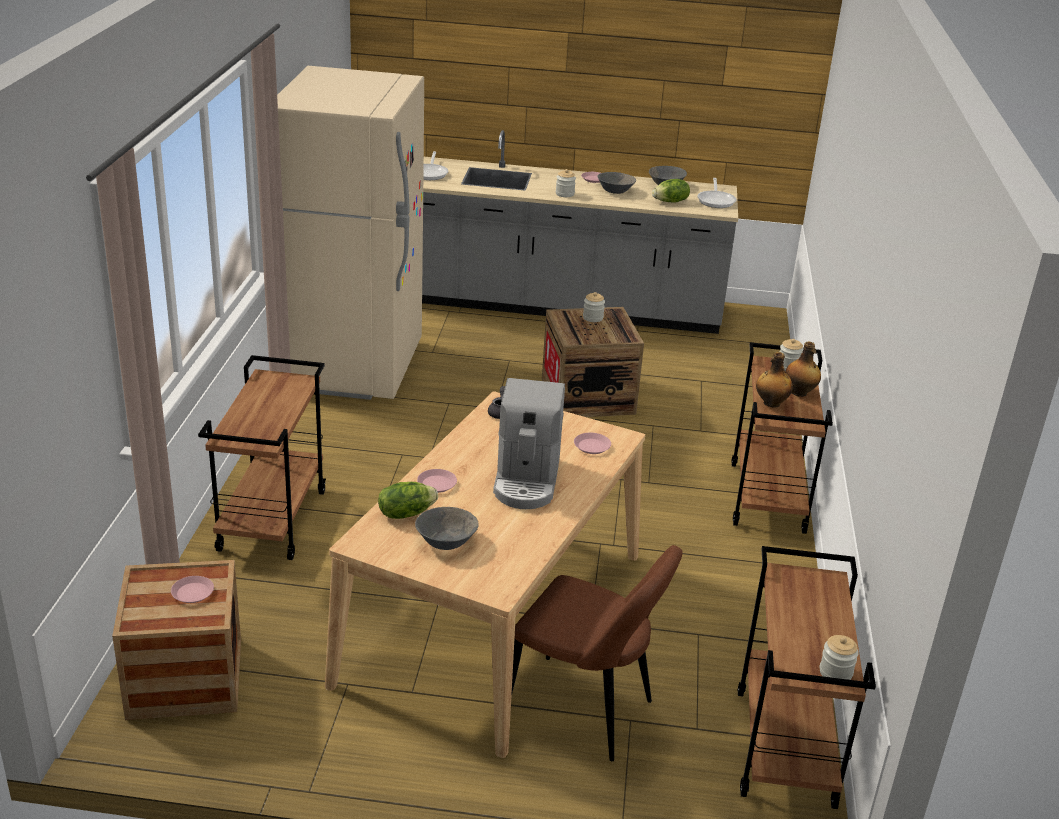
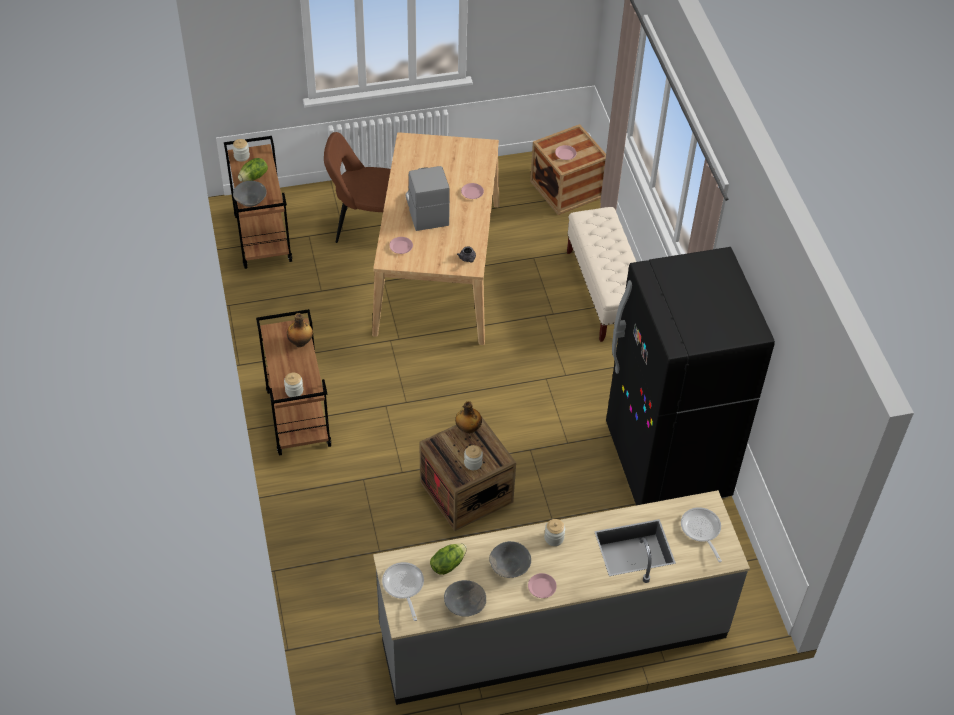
camera: 160 degrees right, 20 degrees up
brown cart [198,355,326,560] -> beige bench [567,207,636,342]
beige fridge [277,66,424,400] -> black fridge [606,247,775,505]
lettuce [378,482,438,519] -> lettuce moved to [238,158,268,182]
grey bowl [415,507,479,550] -> grey bowl moved to [233,181,267,207]
bottle [785,341,821,397] -> bottle moved to [455,401,482,434]

